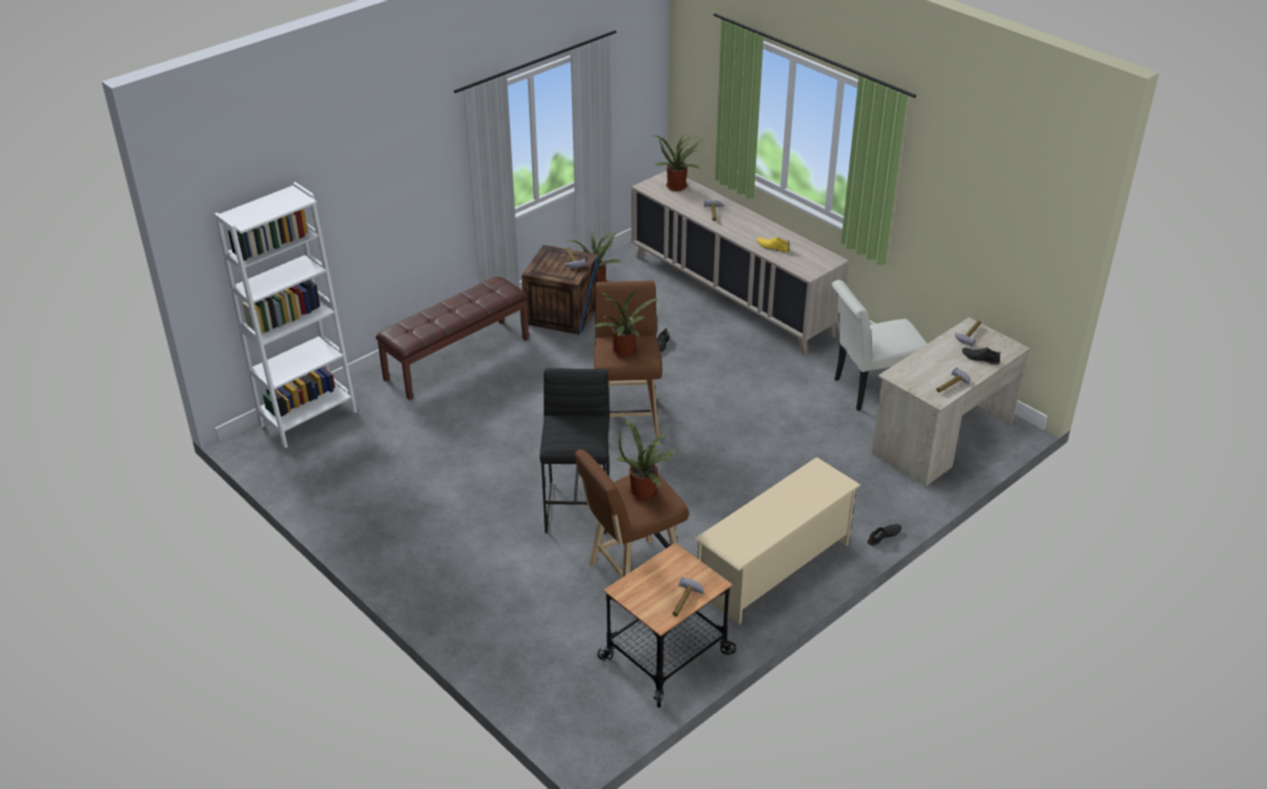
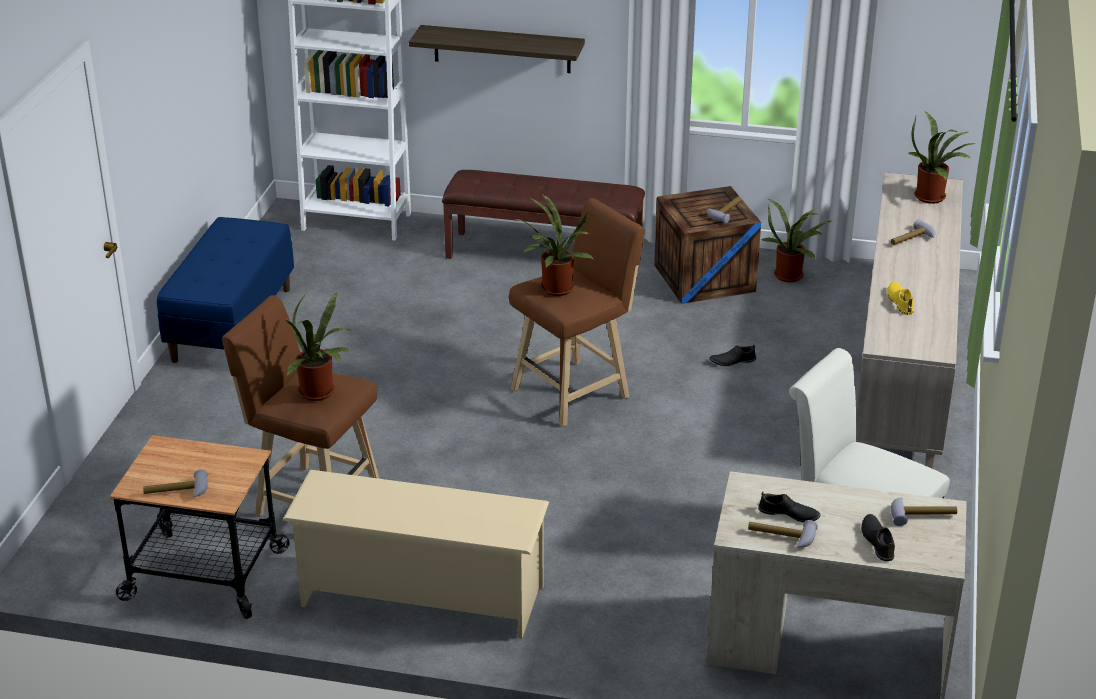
camera: 55 degrees right, 5 degrees down
black stool [540,368,610,534] -> none
black shoe [867,524,902,546] -> black shoe moved to [758,492,821,522]
none -> blue bench [157,217,294,363]
none -> shelf [409,25,585,73]

